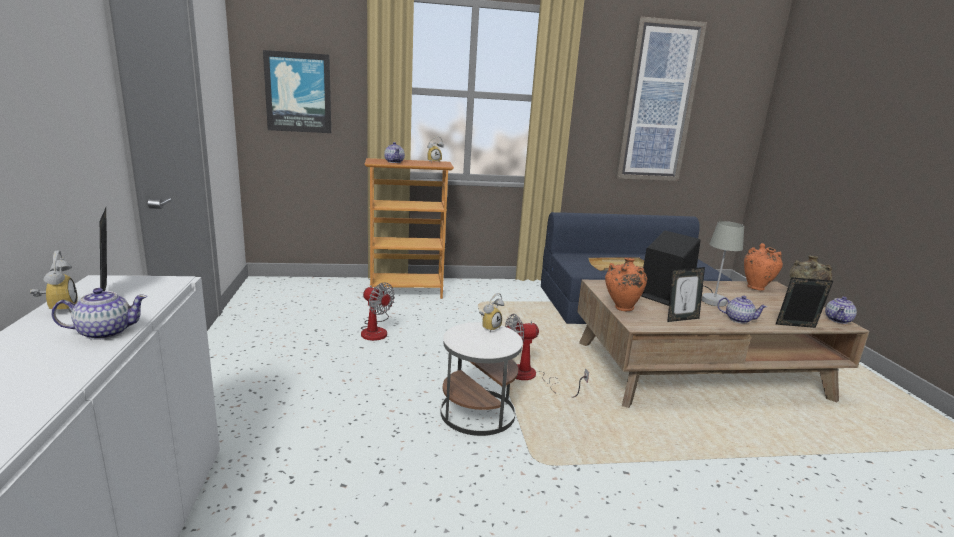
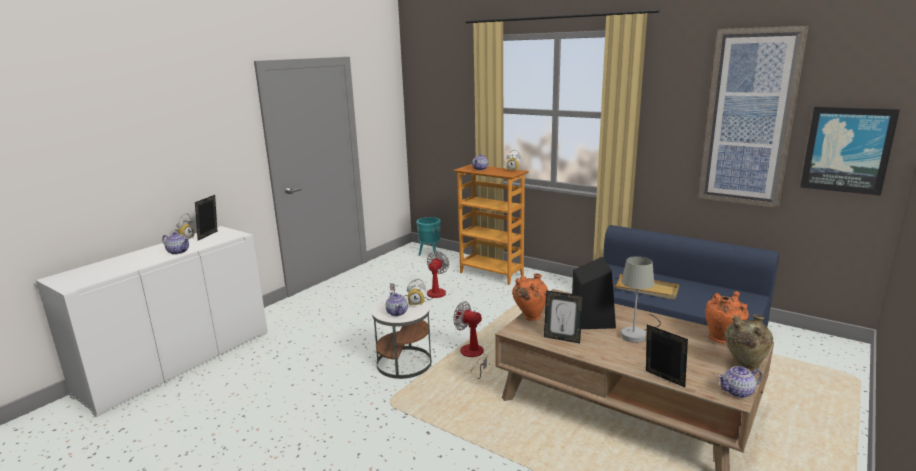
camera: 45 degrees right, 0 degrees up
picture [263,50,331,133] -> picture moved to [800,107,900,196]
fan [361,283,395,341] -> fan turned 150 degrees counterclockwise [390,251,449,300]
teapot [718,296,767,323] -> teapot moved to [385,292,408,316]
none -> turquoise planter [416,217,441,256]

